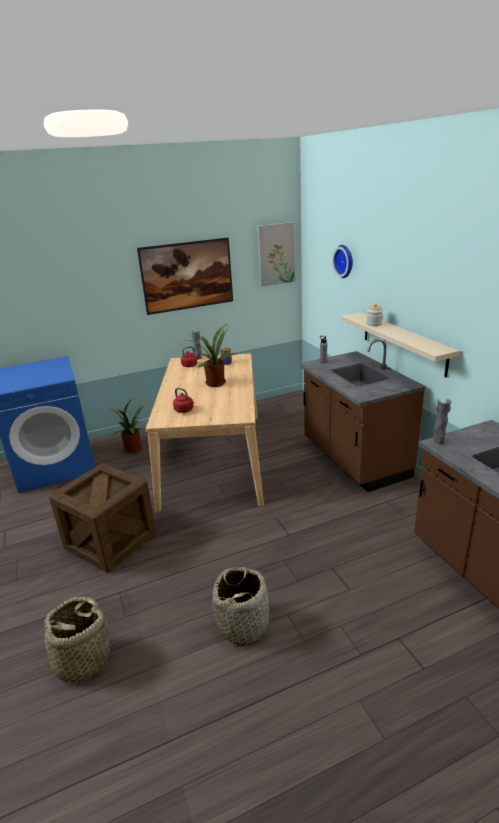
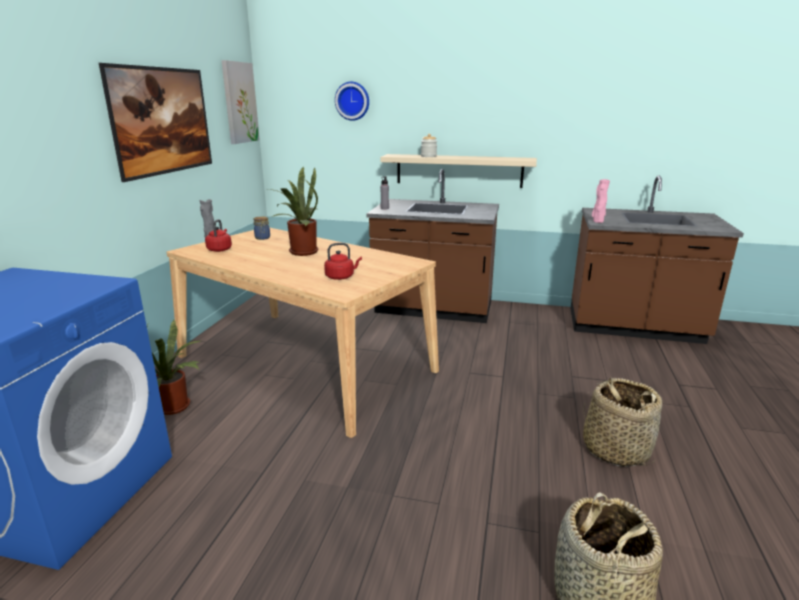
camera: 55 degrees left, 5 degrees down
crate [49,463,156,573] -> none
grey vase [434,399,451,444] -> pink vase [592,179,610,223]

